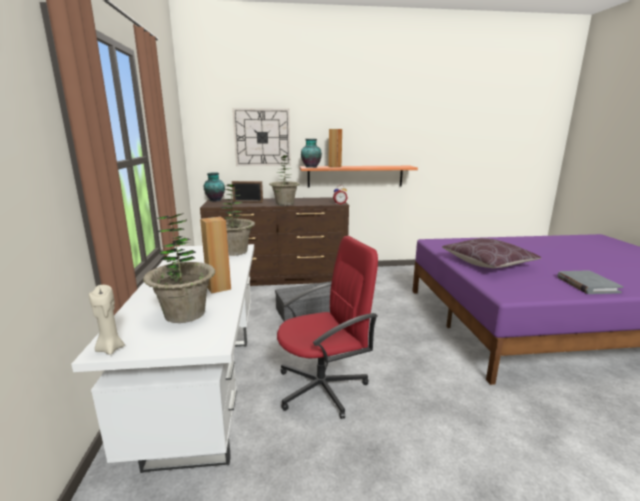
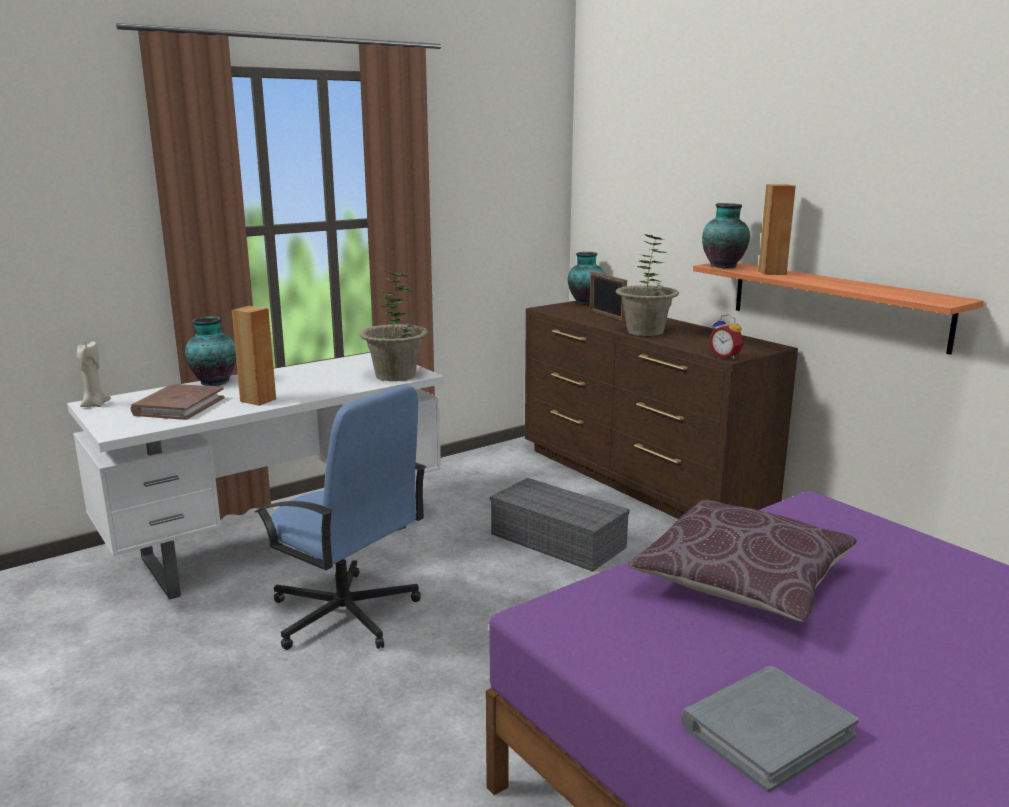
camera: 60 degrees right, 0 degrees up
potted plant [143,213,215,323] -> brown book [130,384,224,420]
wall clock [232,108,291,166] -> none
red office chair [277,236,378,419] -> blue office chair [255,385,426,650]
none -> vase [185,316,236,386]

